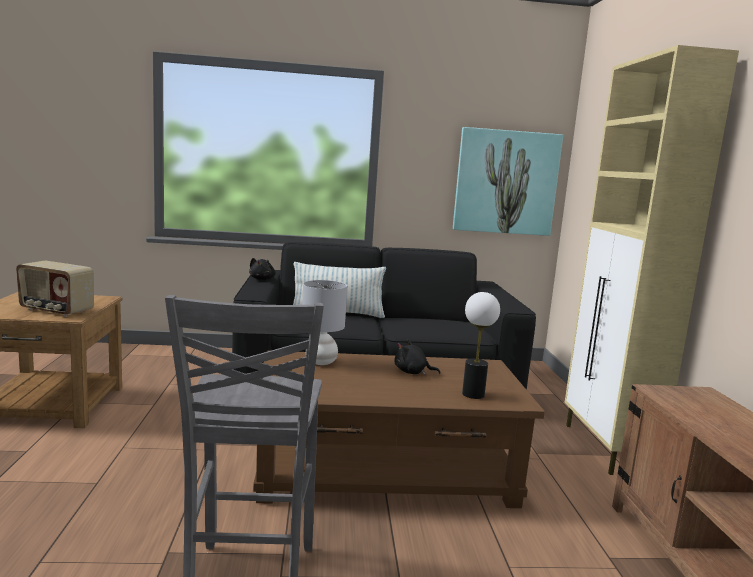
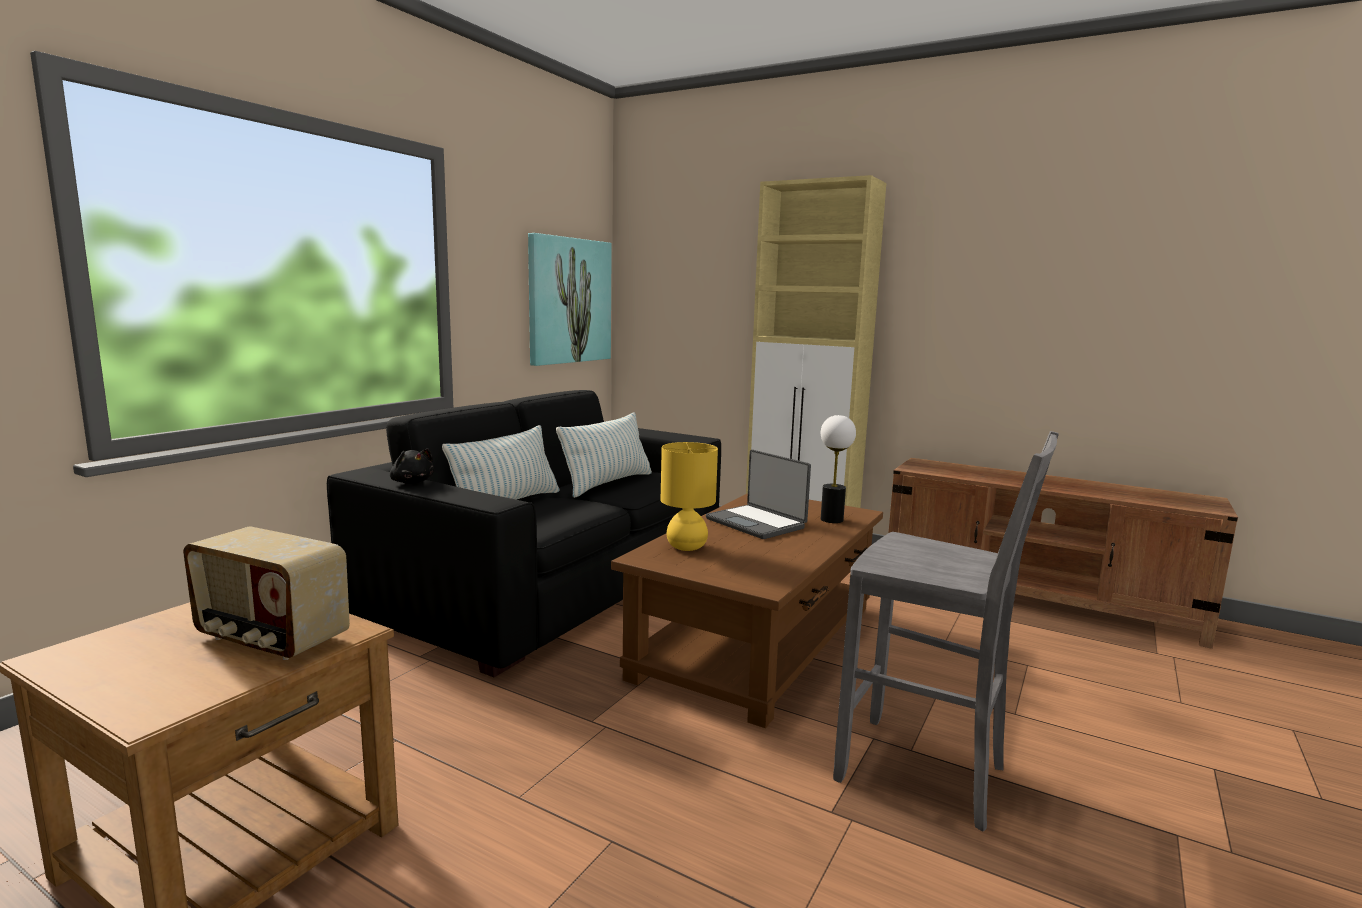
camera: 55 degrees left, 0 degrees up
radio [16,260,94,317] -> radio turned 60 degrees clockwise [183,526,350,660]
grey table lamp [302,280,347,365] -> yellow table lamp [661,442,718,551]
black plush toy [394,340,440,375] -> laptop [706,450,811,539]
none -> pillow [556,412,652,498]

